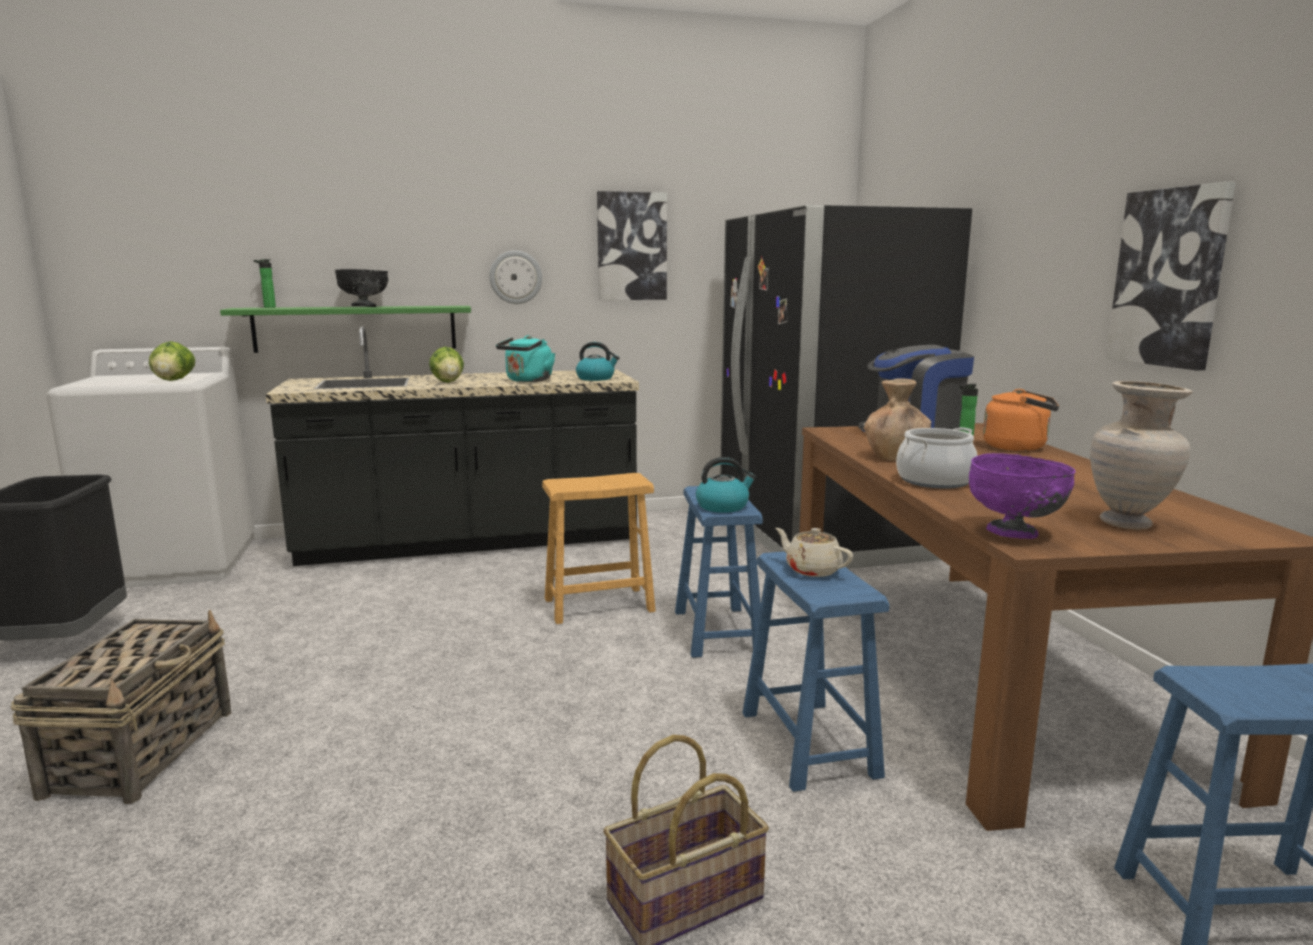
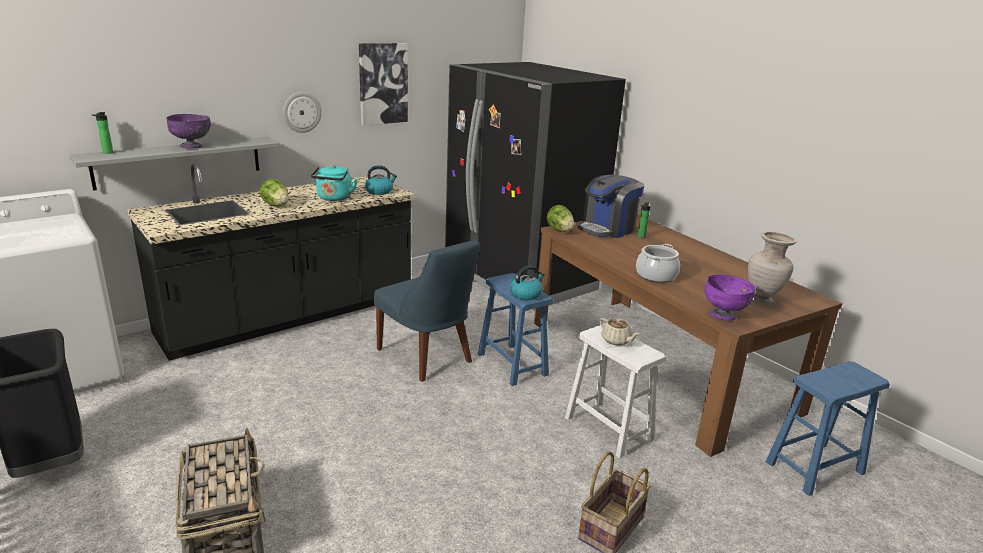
camera: 25 degrees left, 10 degrees up
lettuce [149,341,195,381] -> lettuce moved to [547,205,575,232]
green shelf [220,306,471,353] -> grey shelf [69,137,280,191]
black bowl [335,269,388,307] -> purple bowl [166,114,211,148]
brown stool [542,473,656,624] -> blue chair [374,240,480,382]
blue stool [743,551,889,792] -> white stool [565,323,667,458]
beige teapot [775,528,853,577] -> beige teapot turned 150 degrees counterclockwise [599,318,640,346]
brown vase [864,378,931,460] -> none
orange kettle [983,389,1059,451] -> none
picture [1106,182,1236,370] -> none

